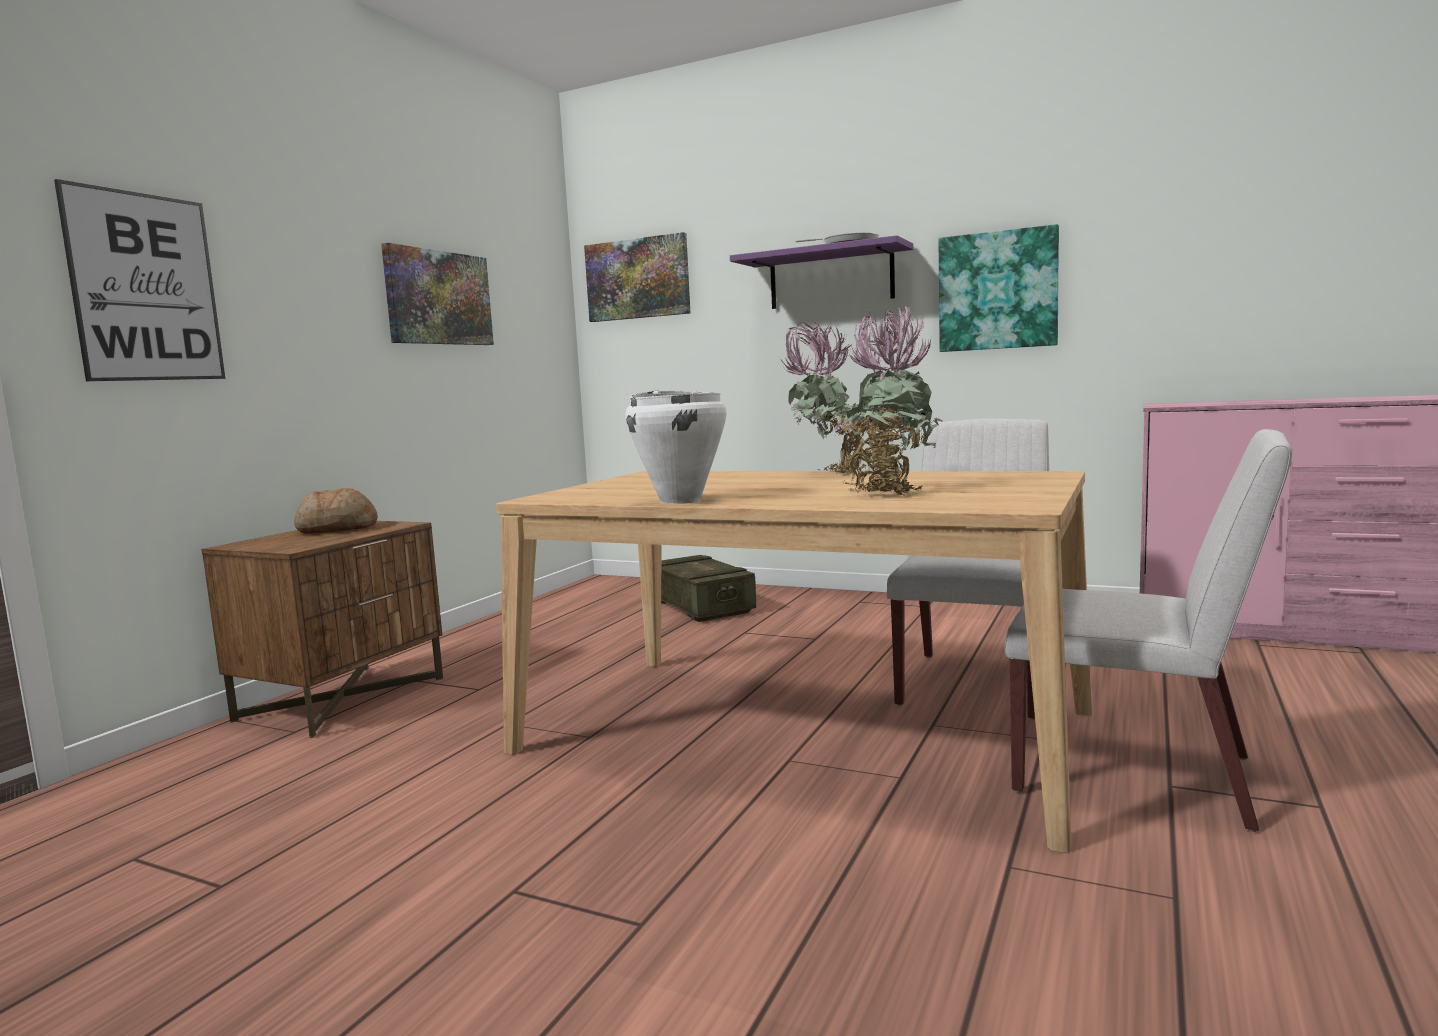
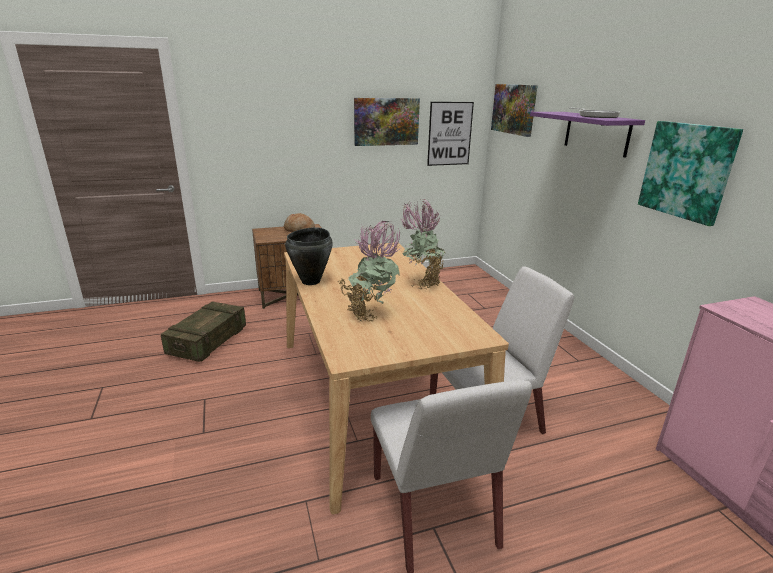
camera: 45 degrees right, 15 degrees up
picture [54,179,225,381] -> picture moved to [427,102,474,166]
white cooking pot [625,390,726,504] -> black cooking pot [285,227,333,285]
crate [661,555,756,622] -> crate moved to [161,301,246,362]

